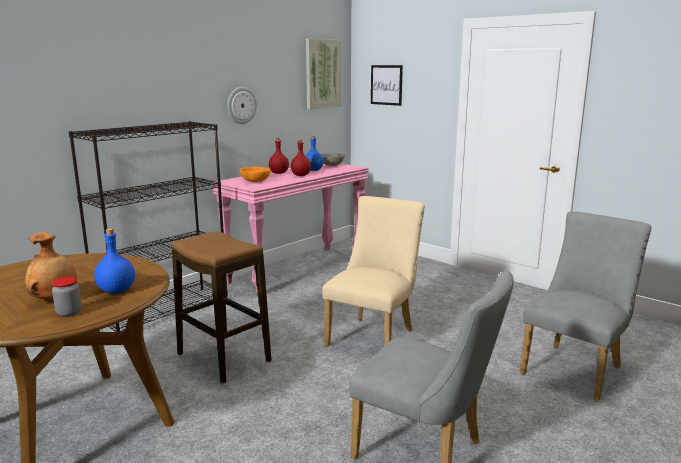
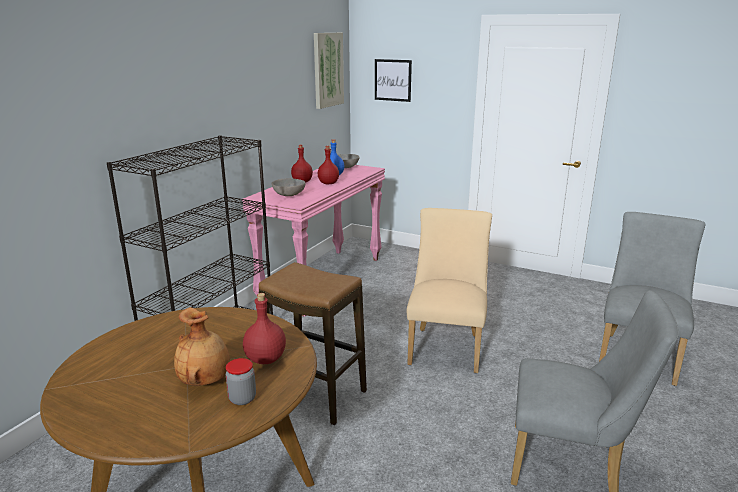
camera: 15 degrees left, 5 degrees up
blue bottle [94,228,135,294] -> red bottle [243,293,286,364]
wall clock [227,87,257,124] -> none
orange bowl [240,167,271,182] -> grey bowl [272,178,306,196]

